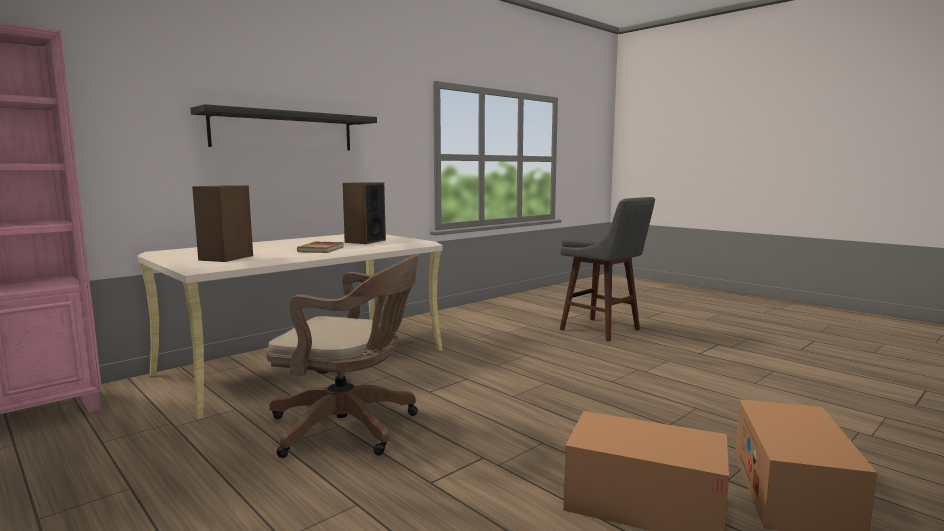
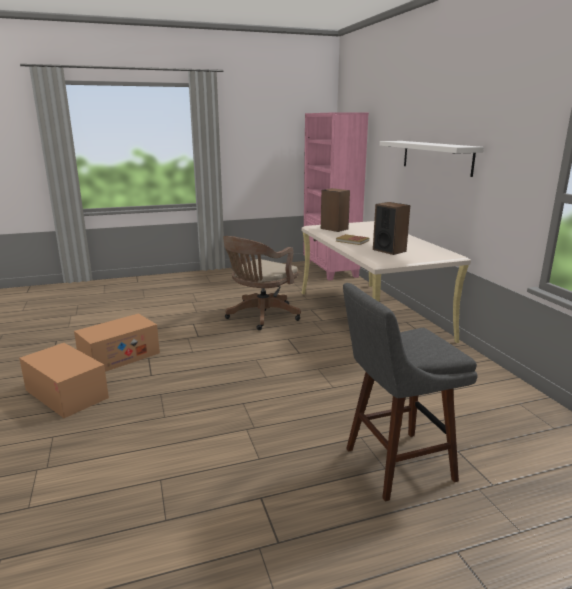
camera: 115 degrees right, 10 degrees up
black shelf [191,104,377,150] -> white shelf [379,141,484,177]

